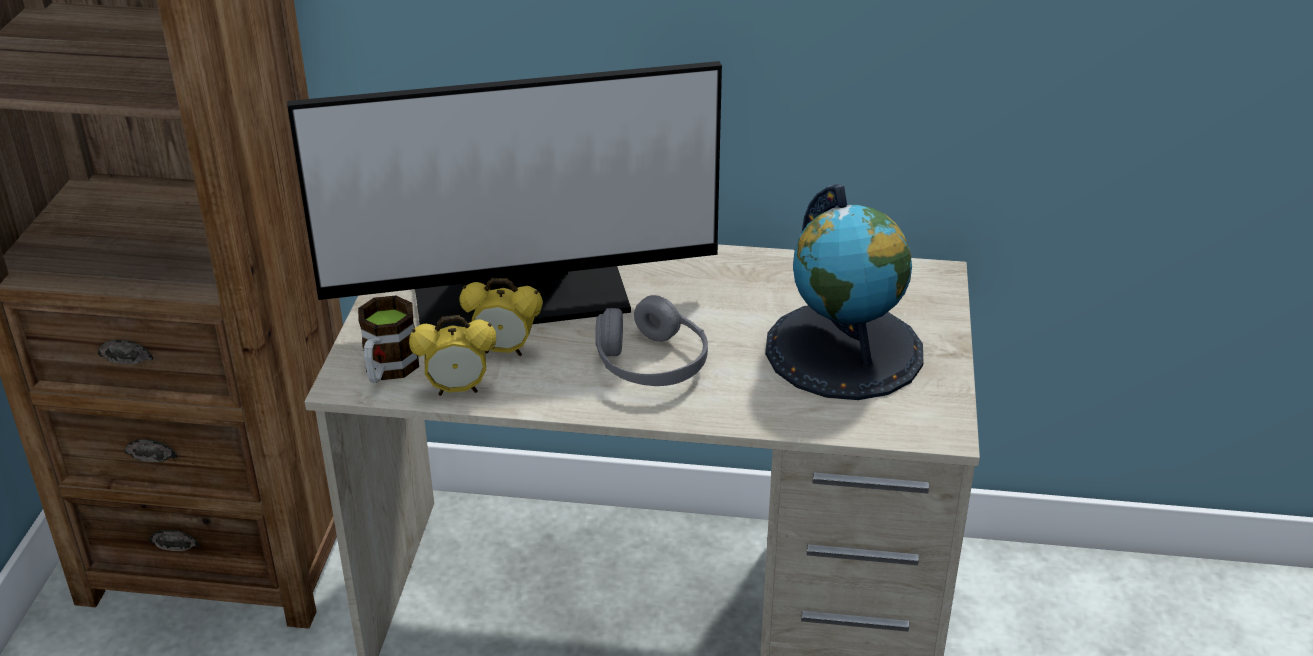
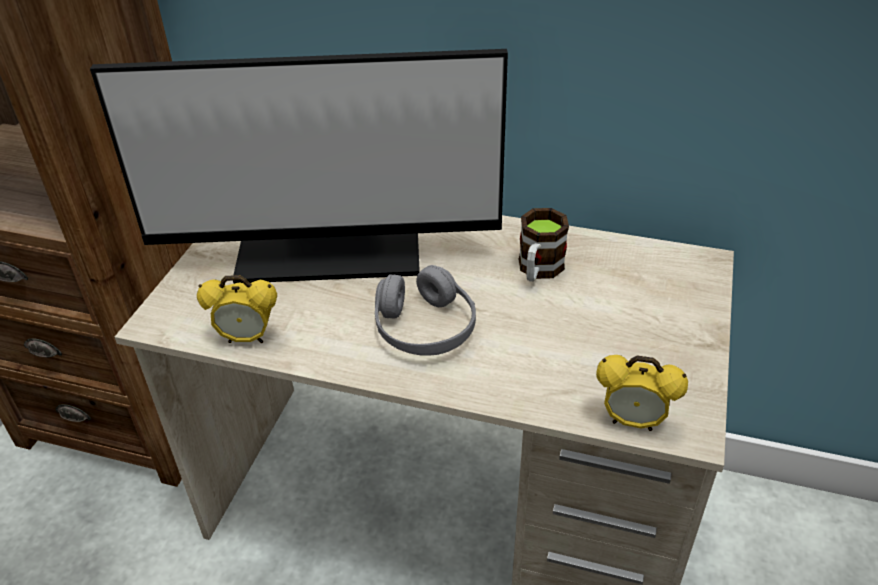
camera: 10 degrees right, 5 degrees up
mug [358,295,419,383] -> mug moved to [519,208,569,282]
alarm clock [460,278,543,356] -> alarm clock moved to [596,355,688,431]
globe [765,184,923,400] -> none

